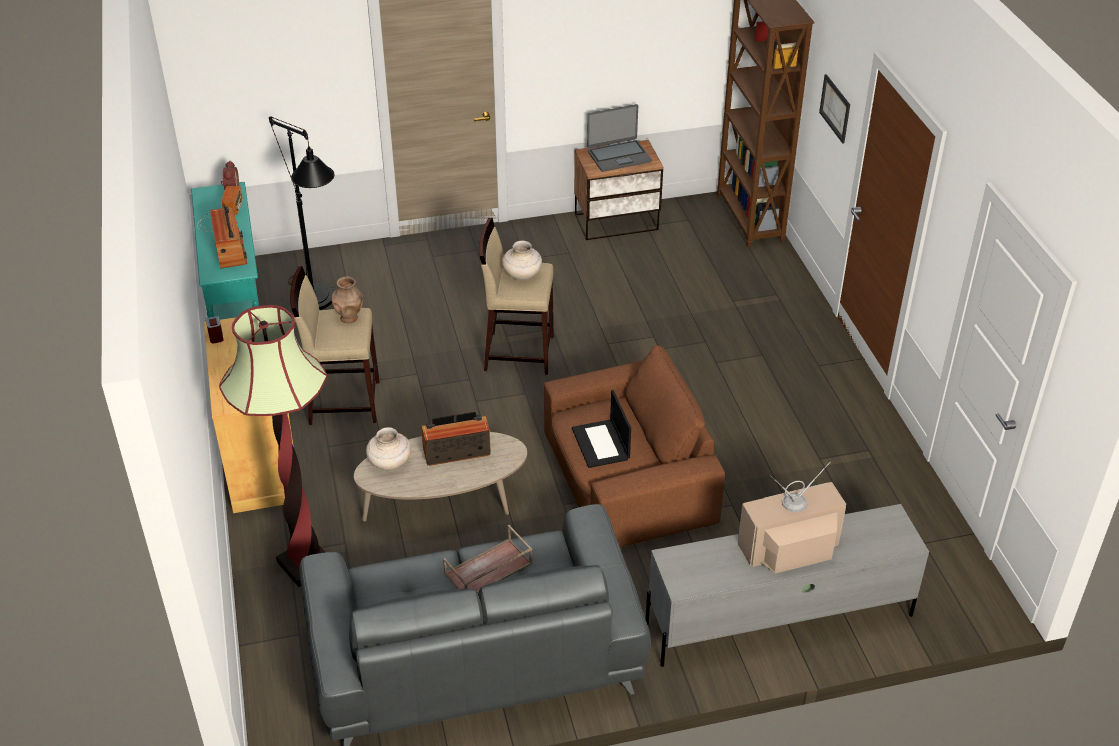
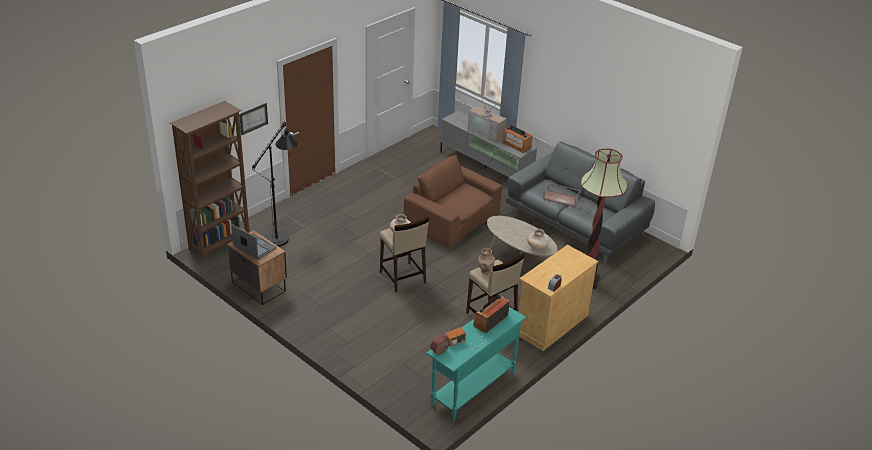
camera: 125 degrees left, 5 degrees down
black floor lamp [269,116,334,310] -> black floor lamp moved to [252,122,298,247]
radio [421,412,491,466] -> radio moved to [502,125,533,153]
laptop [572,390,631,468] -> none

